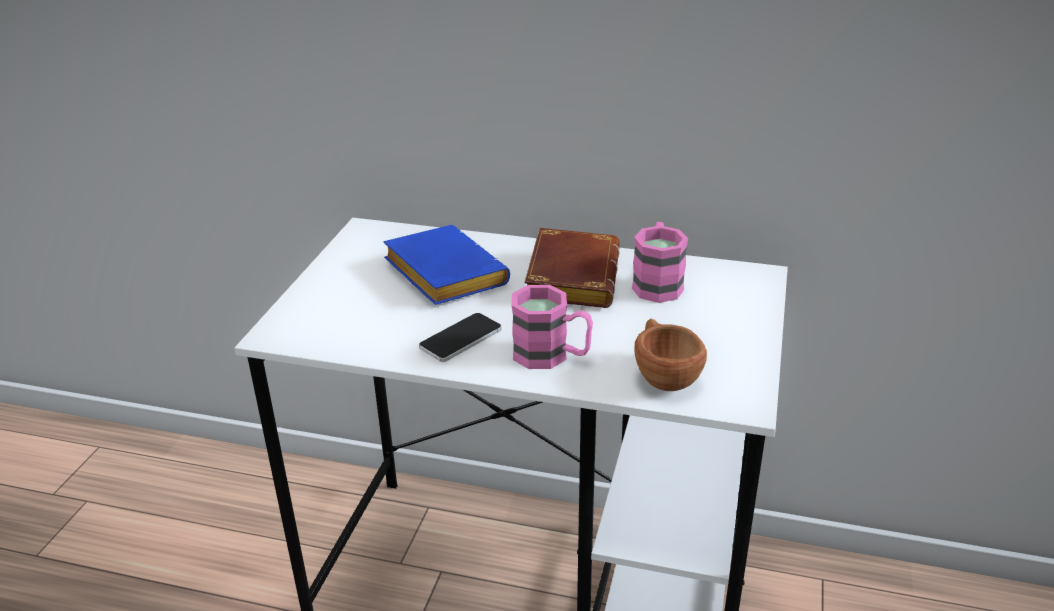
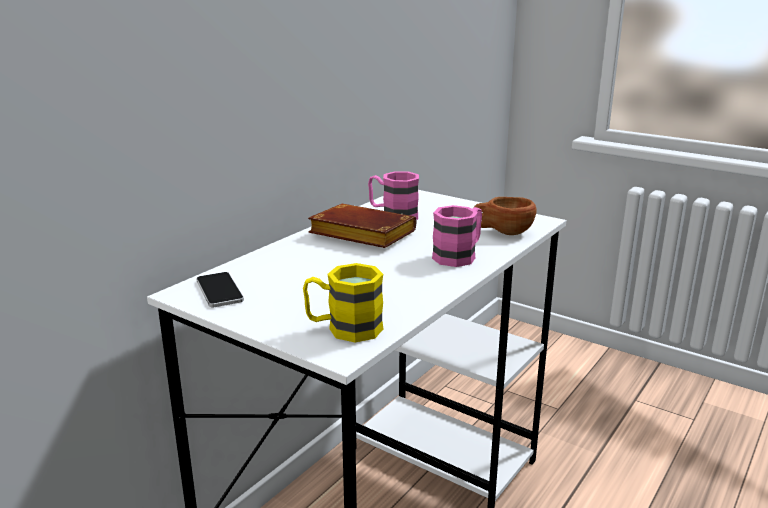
camera: 70 degrees left, 10 degrees down
blue book [384,225,510,305] -> none
phone [419,313,501,362] -> phone moved to [196,272,244,308]
none -> yellow mug [303,263,383,342]

